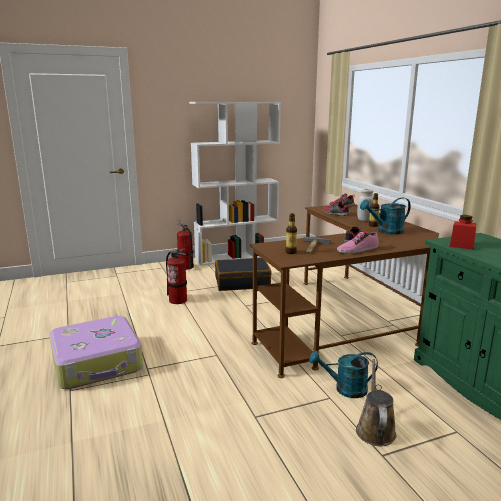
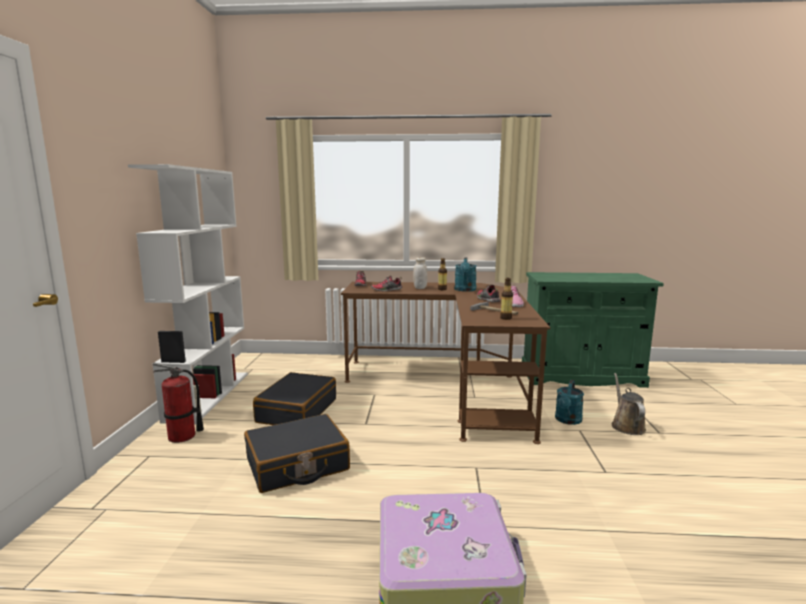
camera: 65 degrees left, 5 degrees down
fire extinguisher [166,248,187,304] -> black suitcase [244,414,350,493]
brown watering can [356,359,397,446] -> brown watering can turned 60 degrees clockwise [612,373,646,435]
red jar [450,215,477,250] -> none

